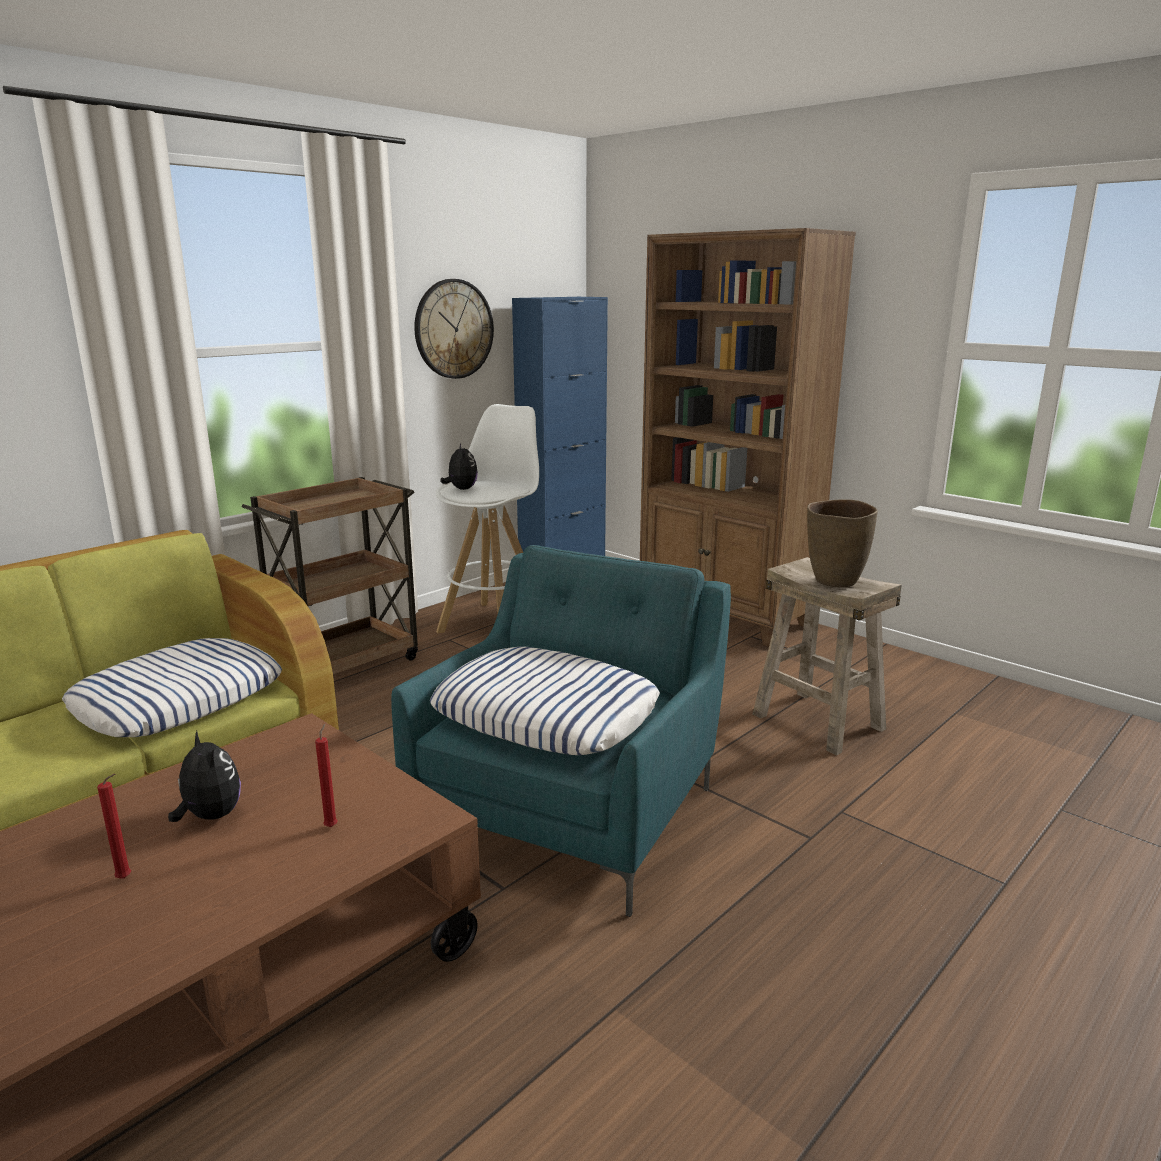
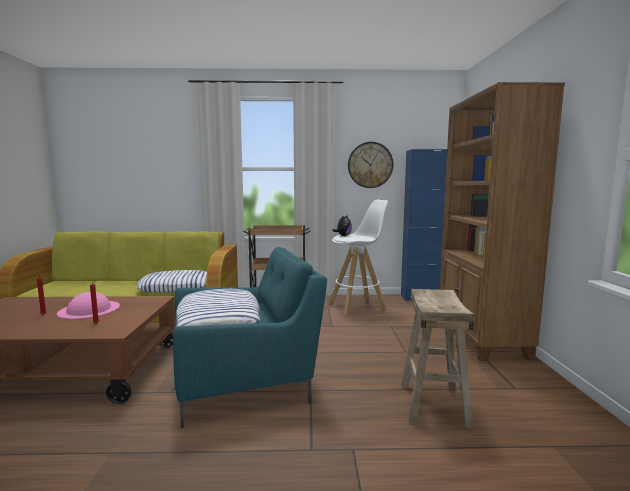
camera: 45 degrees right, 10 degrees down
plush toy [168,731,241,822] -> pink hat [57,292,120,319]
brown vase [807,499,878,588] -> none

